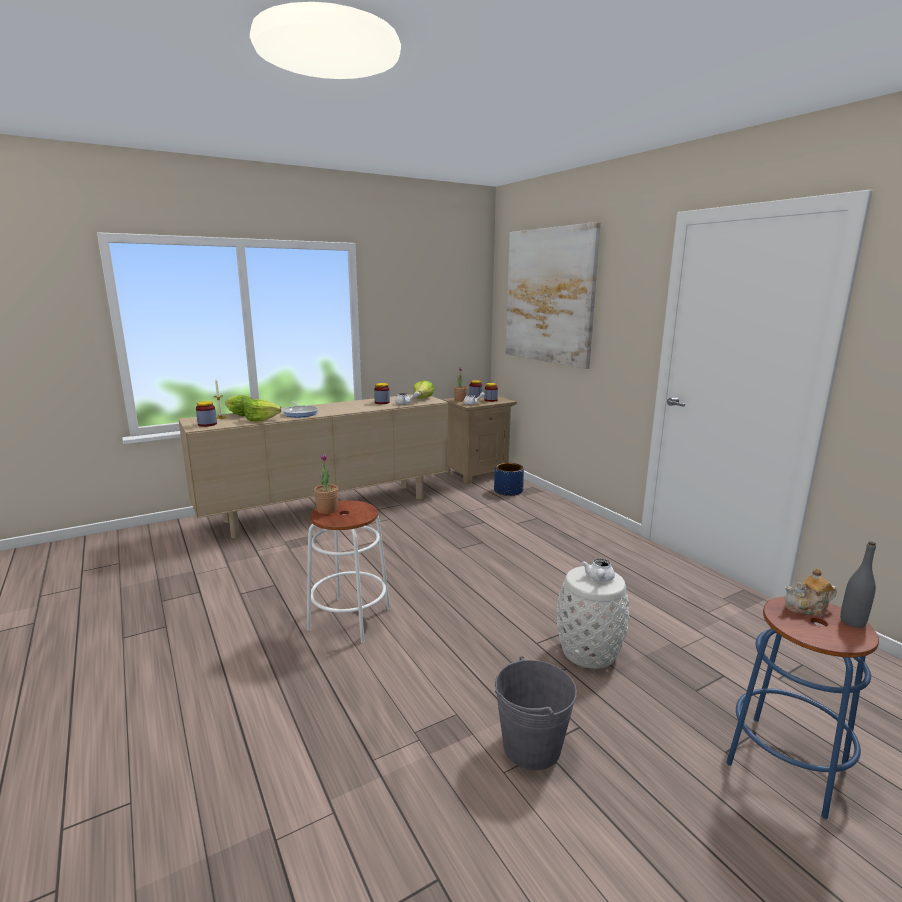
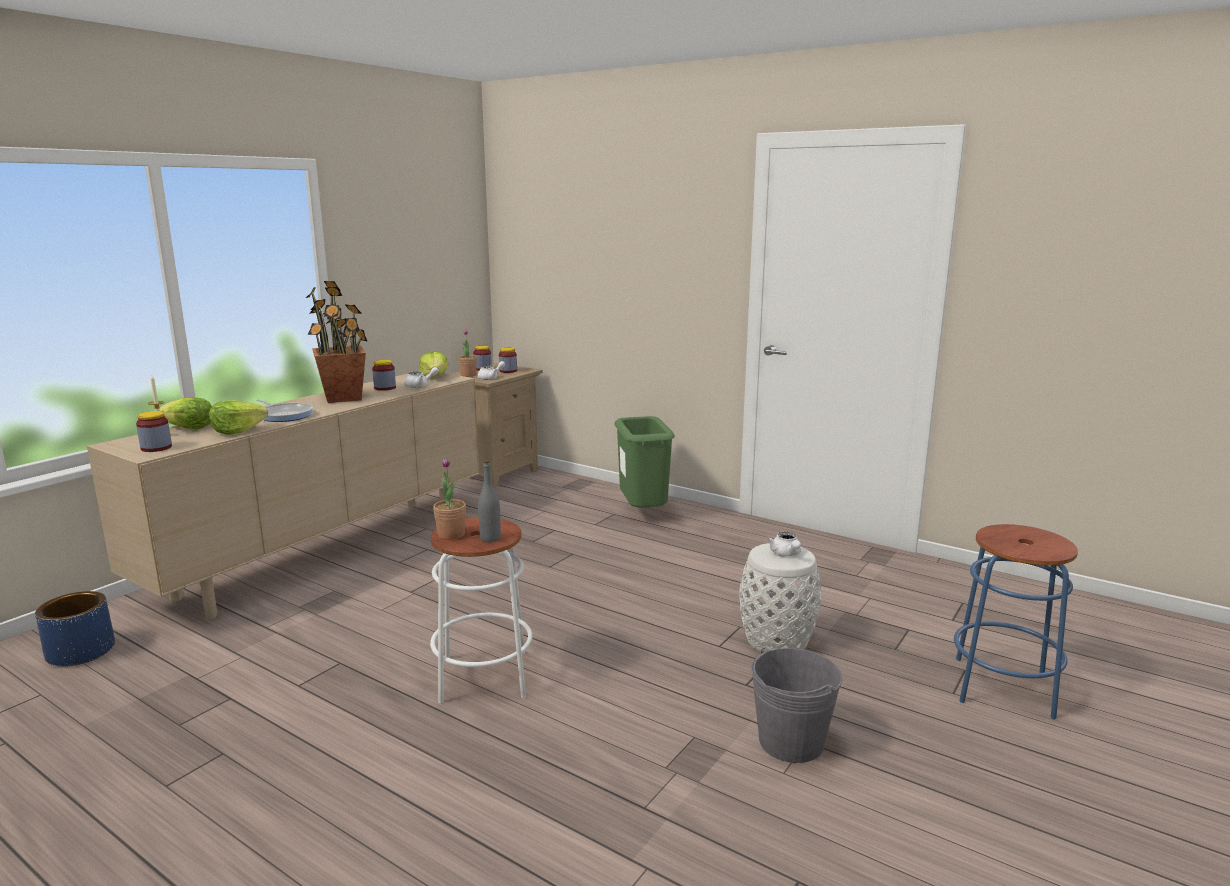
camera: 25 degrees left, 0 degrees up
blue planter [494,463,524,496] -> blue planter moved to [35,591,115,667]
picture [506,222,601,369] -> none
teapot [785,568,837,616] -> none
grey bottle [840,541,876,628] -> grey bottle moved to [478,461,501,542]
none -> potted plant [306,281,368,403]
none -> green trash can [614,416,675,508]

